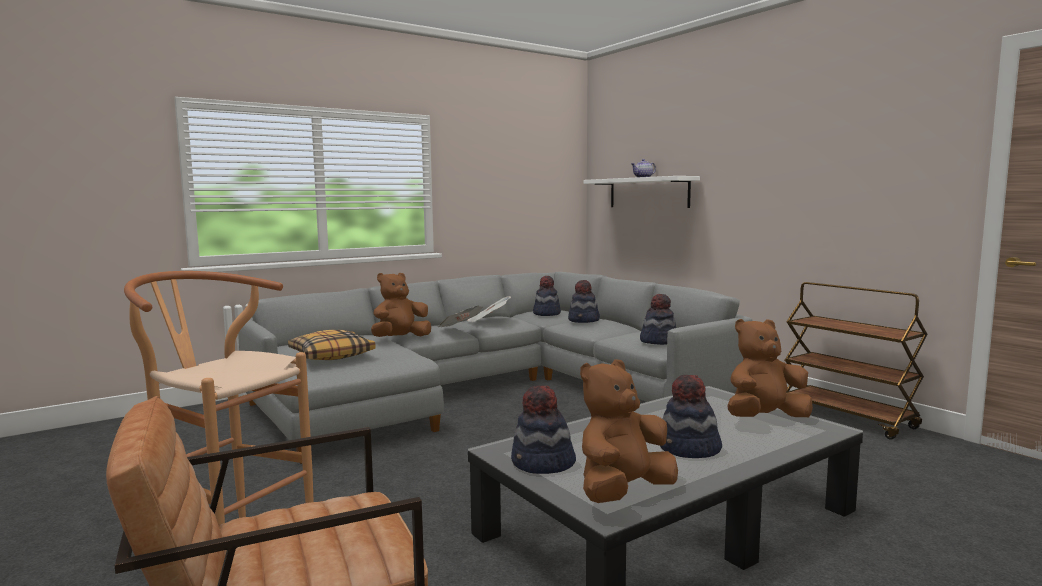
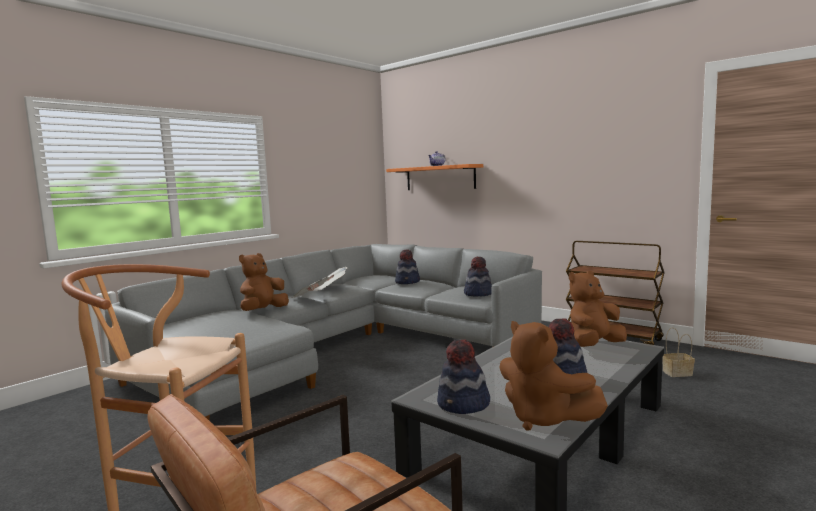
camera: 15 degrees left, 0 degrees up
pillow [288,330,376,360] -> none
hat [533,276,561,316] -> none
brown plush toy [580,359,678,503] -> brown plush toy turned 75 degrees counterclockwise [499,321,608,431]
white shelf [584,176,700,208] -> orange shelf [386,164,483,190]
none -> basket [662,327,695,377]

